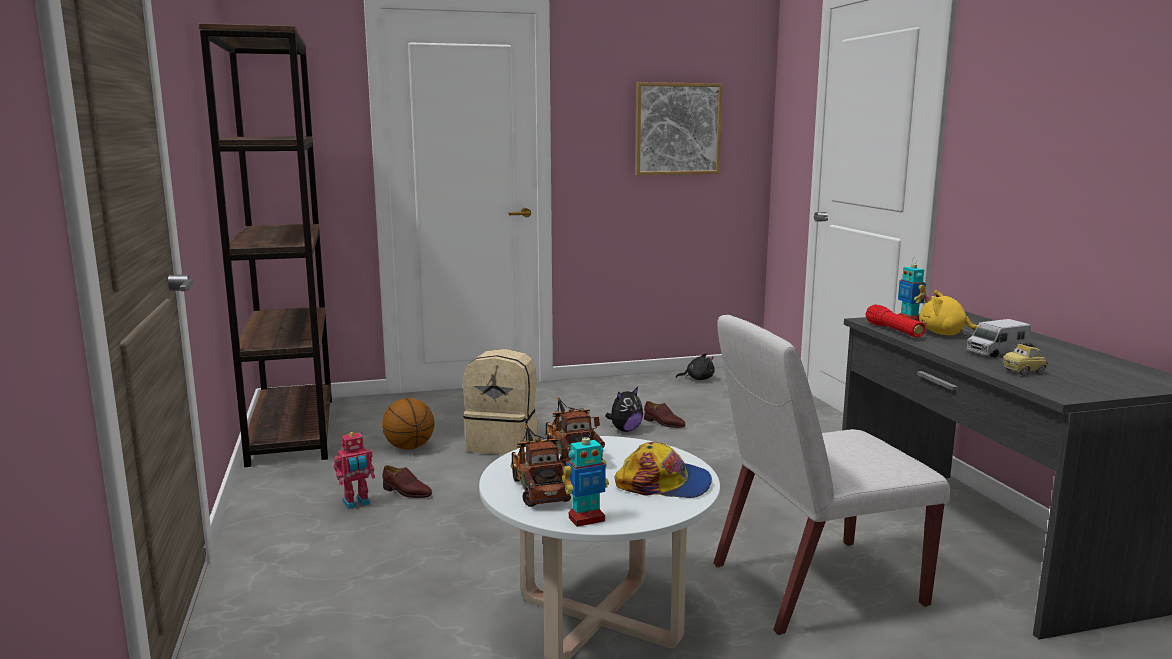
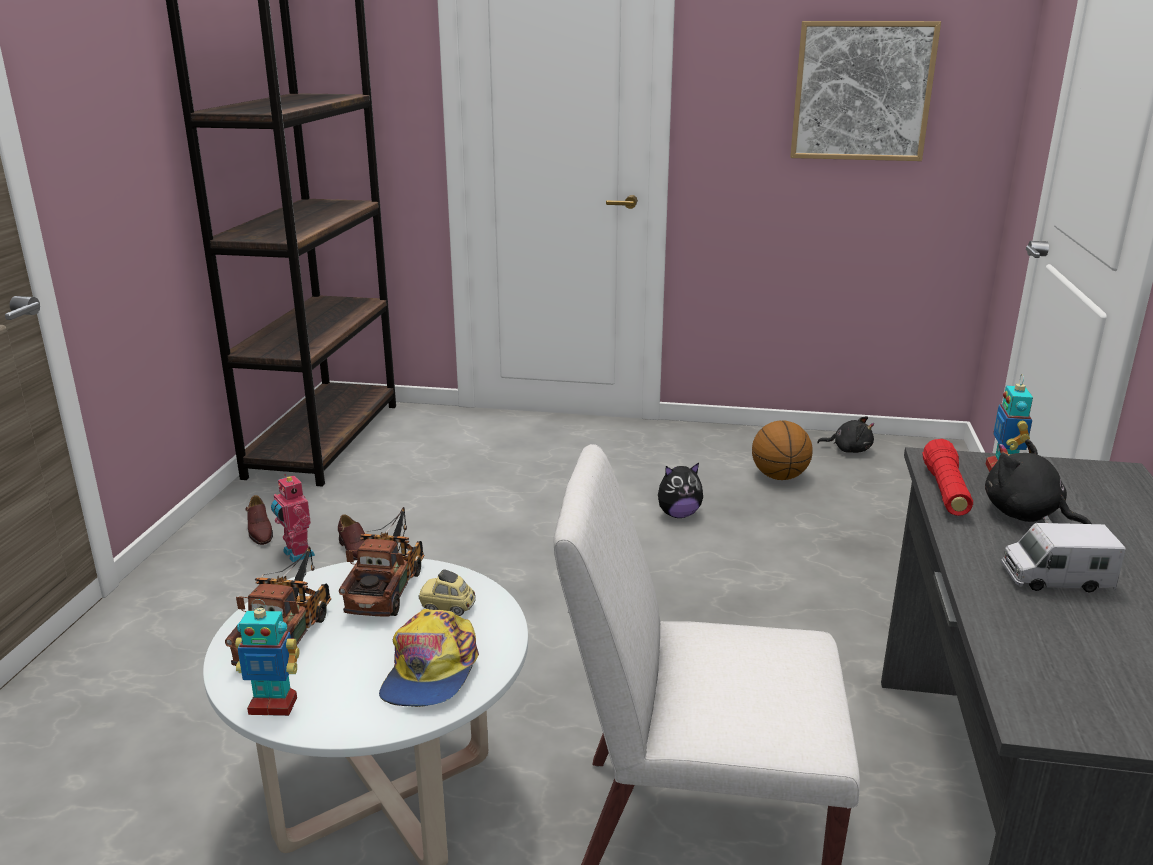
camera: 25 degrees right, 10 degrees up
toy robot [334,432,375,509] -> toy robot turned 60 degrees clockwise [271,474,315,562]
basketball [382,398,434,450] -> basketball moved to [752,420,812,480]
beige backpack [463,349,538,455] -> none
cap [615,442,712,498] -> cap turned 60 degrees clockwise [379,609,479,707]
brown shoe [644,401,686,428] -> brown shoe moved to [245,495,273,545]
yellow plush toy [919,290,977,336] -> black plush toy [985,439,1092,524]
toy car [1003,342,1048,375] -> toy car moved to [419,569,476,616]

